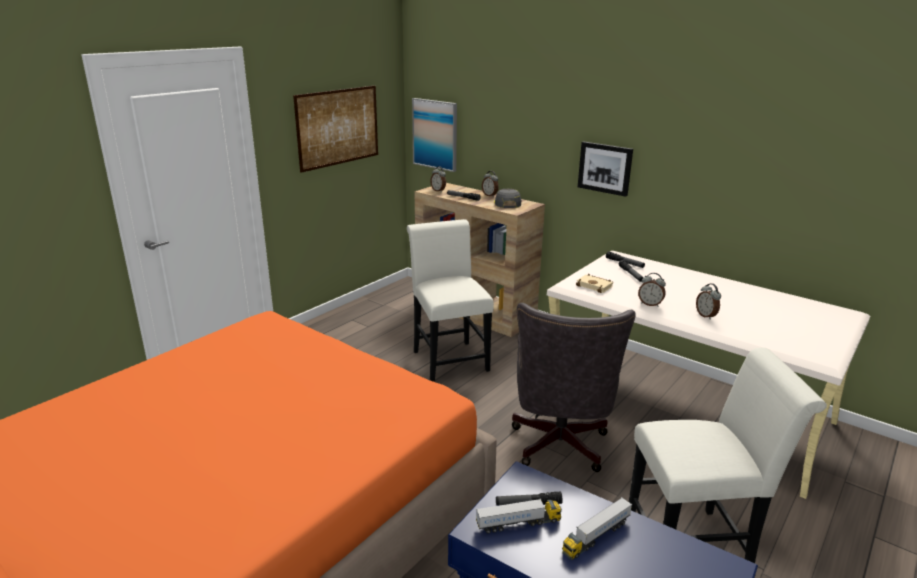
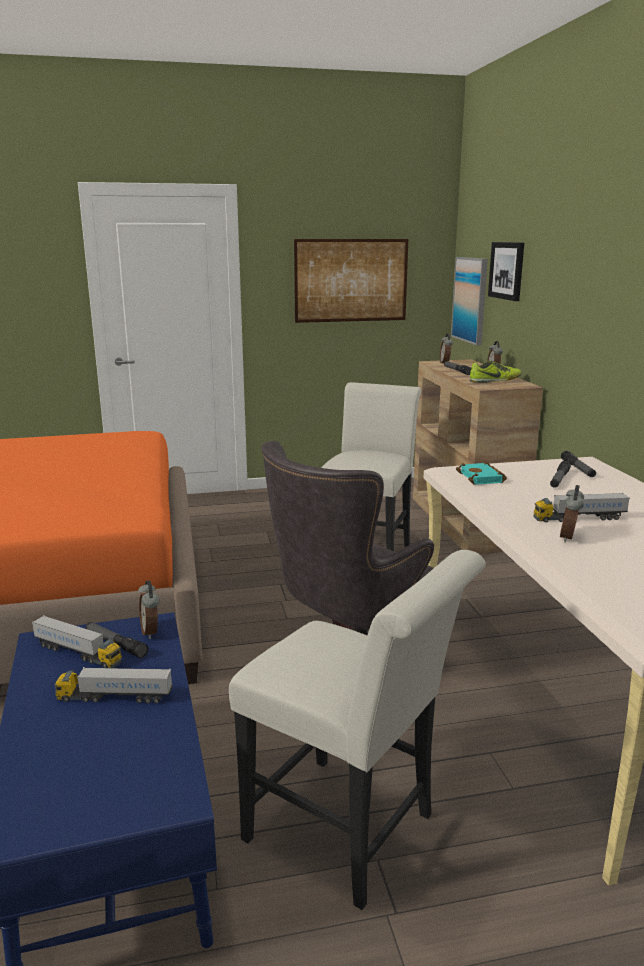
camera: 40 degrees right, 5 degrees down
grey cap [494,189,521,208] -> shoe [470,360,522,383]
beige book [576,274,613,293] -> turquoise book [456,462,507,485]
picture [578,141,633,197] -> picture moved to [488,242,524,301]
alarm clock [638,273,666,307] -> alarm clock moved to [138,581,160,639]
none -> toy truck [533,493,630,522]

